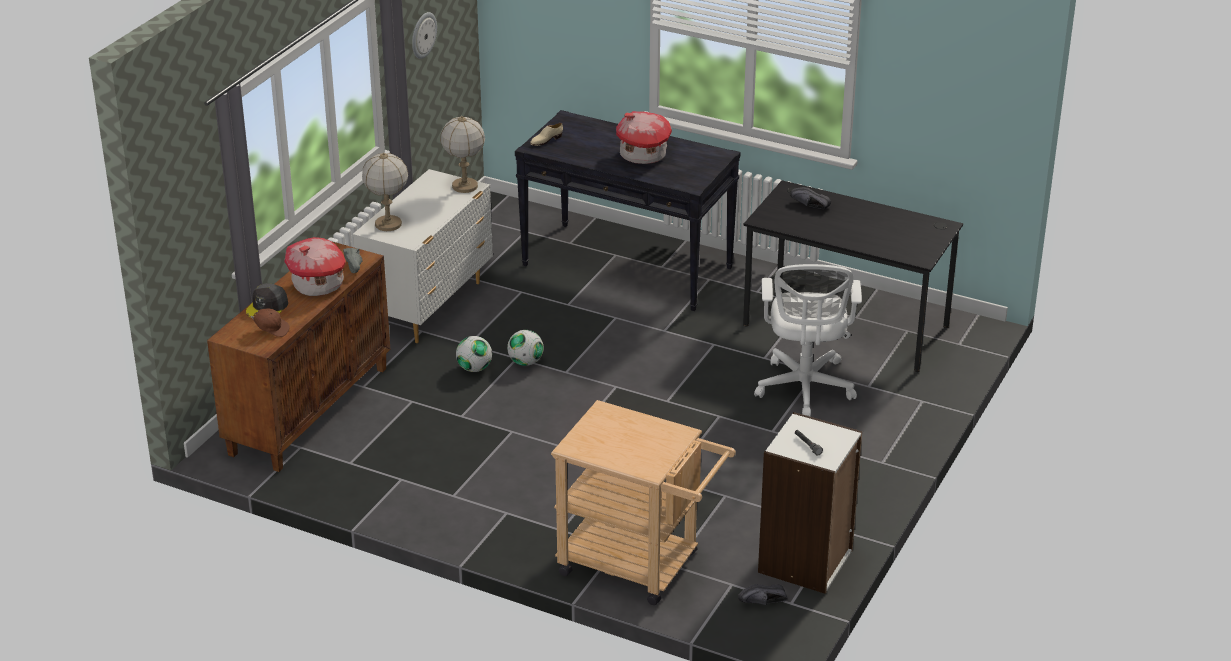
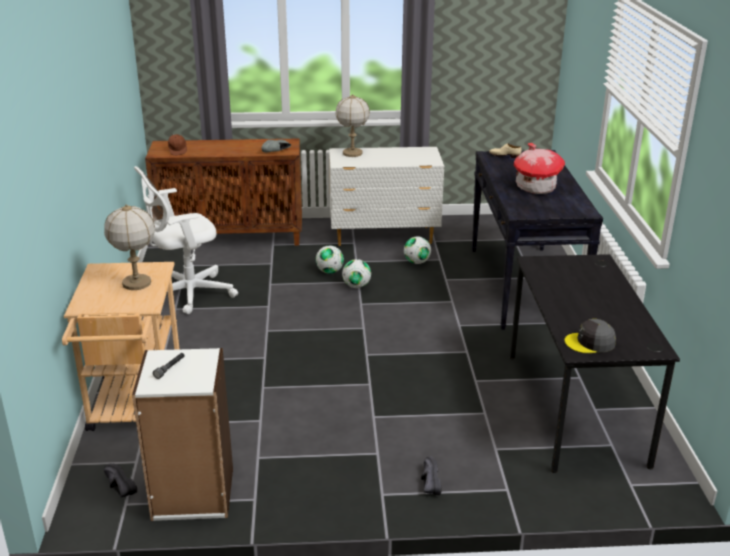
camera: 60 degrees right, 5 degrees down
grey cap [246,283,288,317] -> grey cap moved to [564,319,616,353]
toy house [284,237,346,296] -> none
wall clock [412,12,437,59] -> none
table lamp [440,116,485,193] -> table lamp moved to [104,204,155,290]
white office chair [754,264,862,417] -> white office chair moved to [134,166,238,314]
black shoe [790,187,831,209] -> black shoe moved to [421,457,442,495]
none -> football [404,237,431,264]

